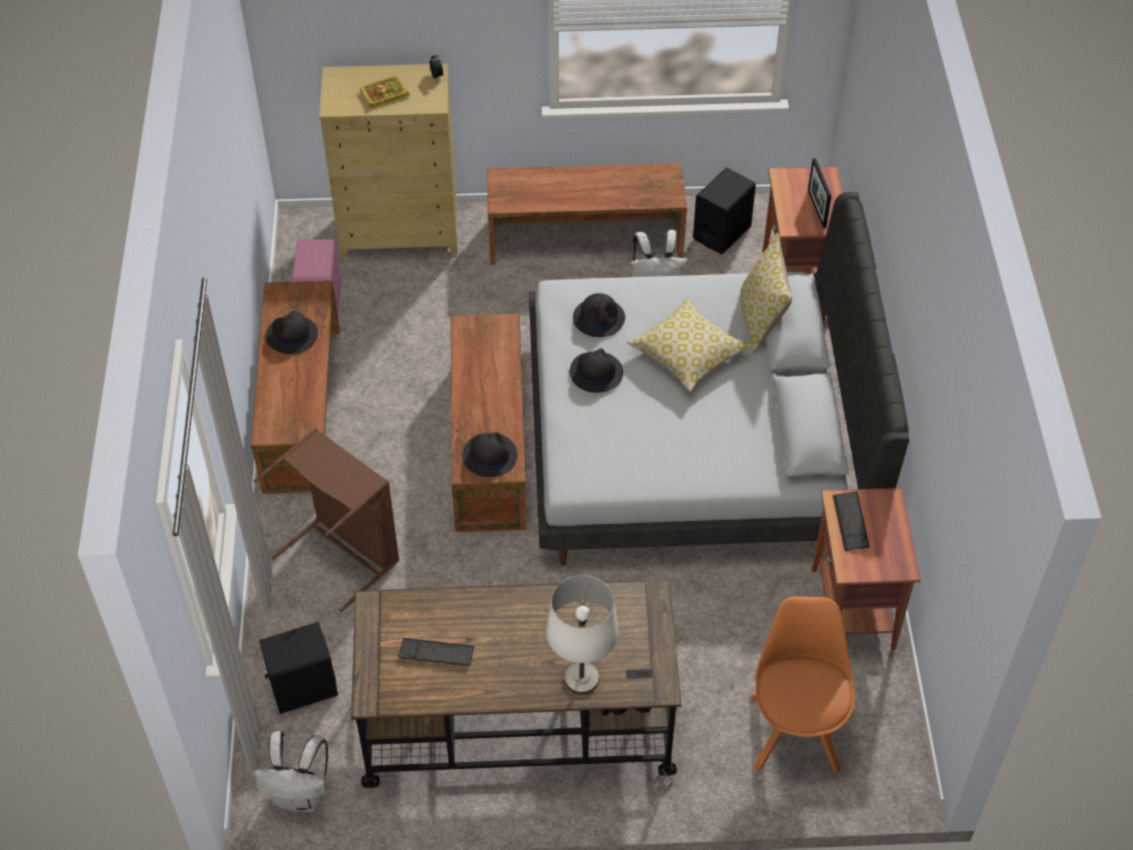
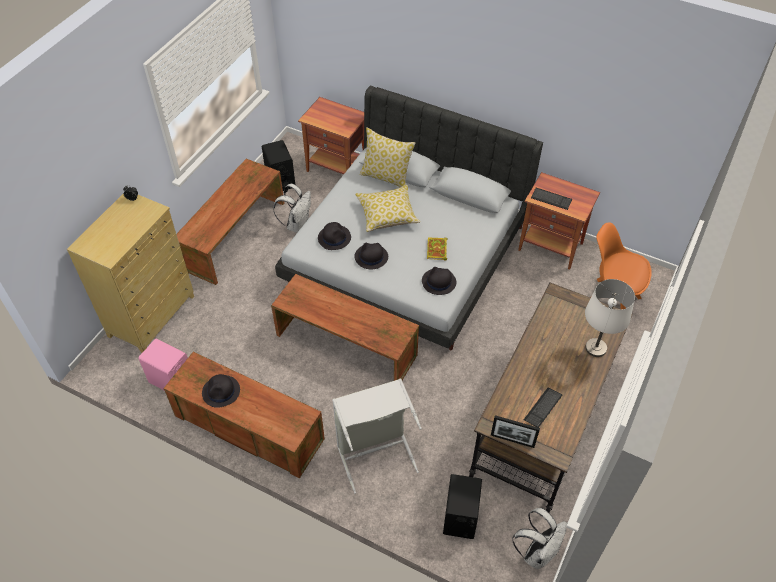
camera: 60 degrees left, 0 degrees up
brown laundry basket [254,428,399,612] -> grey laundry basket [332,379,422,494]
book [360,75,409,108] -> book moved to [427,237,448,260]
black hat [462,432,517,477] -> black hat moved to [422,267,456,295]
picture frame [808,158,831,228] -> picture frame moved to [491,415,540,448]

